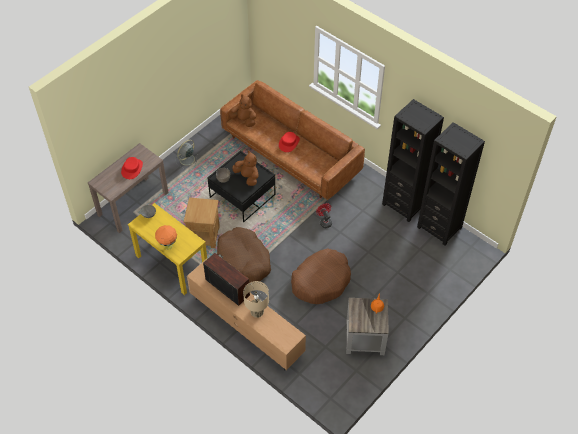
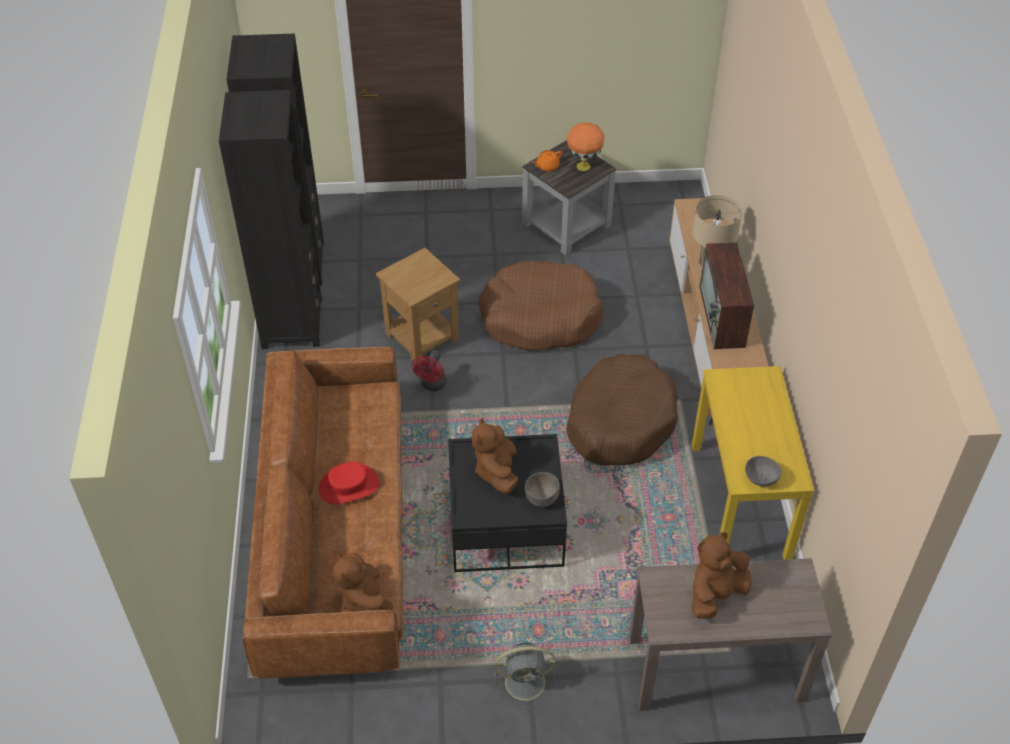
camera: 135 degrees left, 5 degrees down
red hat [121,157,143,179] -> brown plush toy [692,532,752,619]
orange table lamp [155,225,177,250] -> orange table lamp moved to [567,123,605,171]
brown side table [184,197,220,248] -> brown side table moved to [376,248,460,363]

